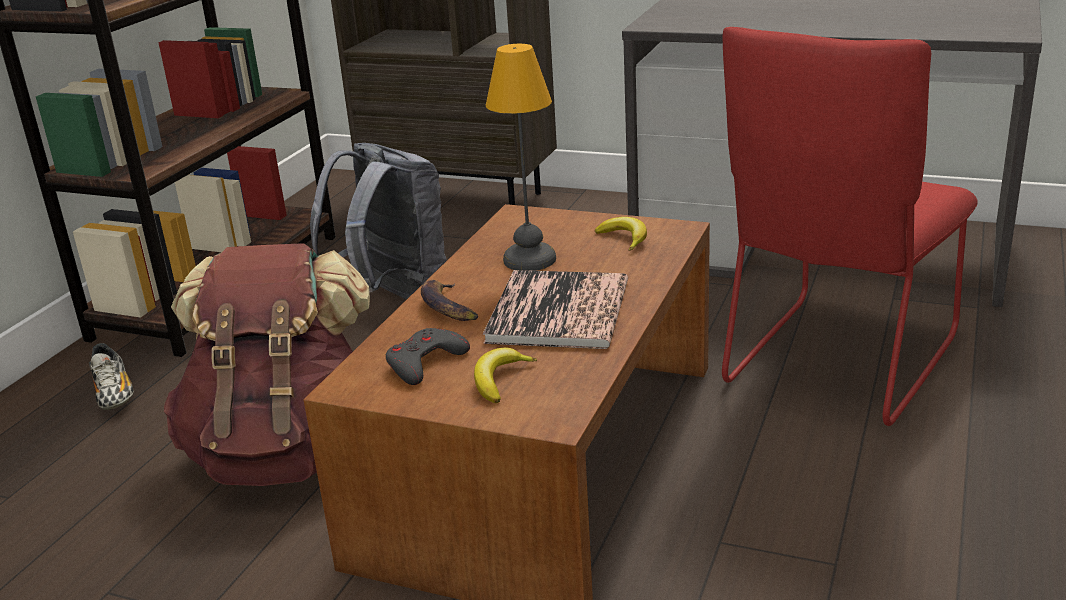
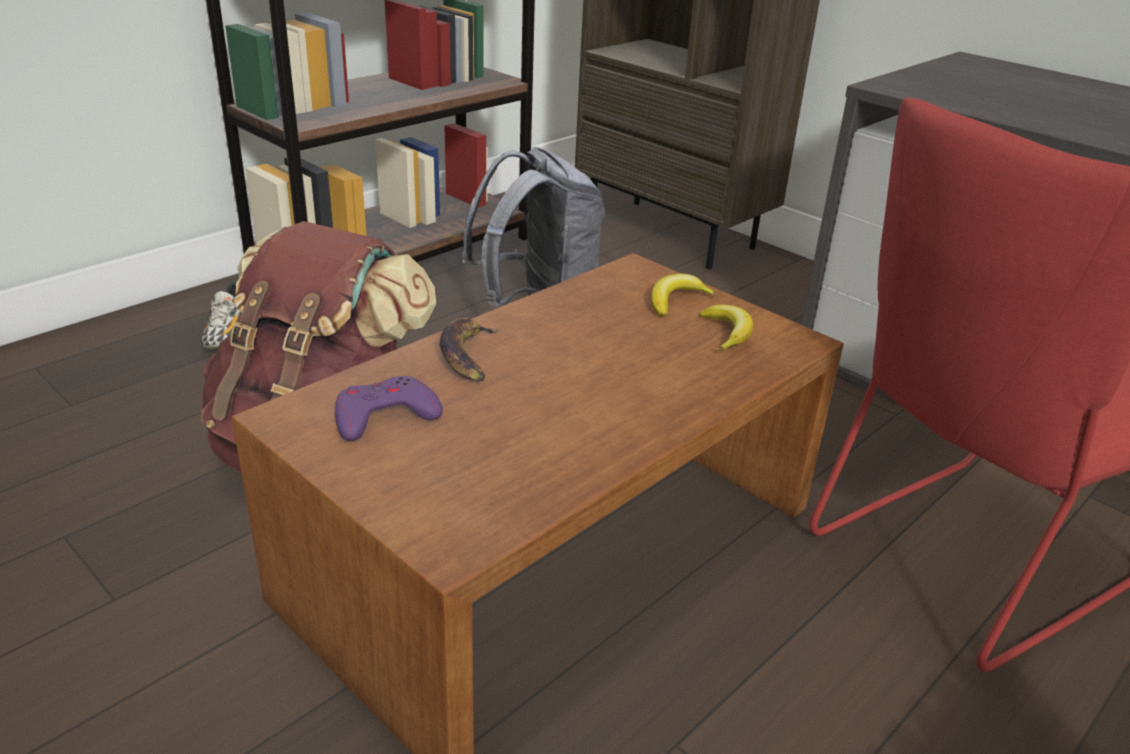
camera: 20 degrees right, 5 degrees up
grey game controller [386,328,470,385] -> purple game controller [335,376,443,441]
banana [474,348,537,403] -> banana moved to [651,274,717,317]
book [483,270,628,349] -> none
table lamp [486,44,556,271] -> none

